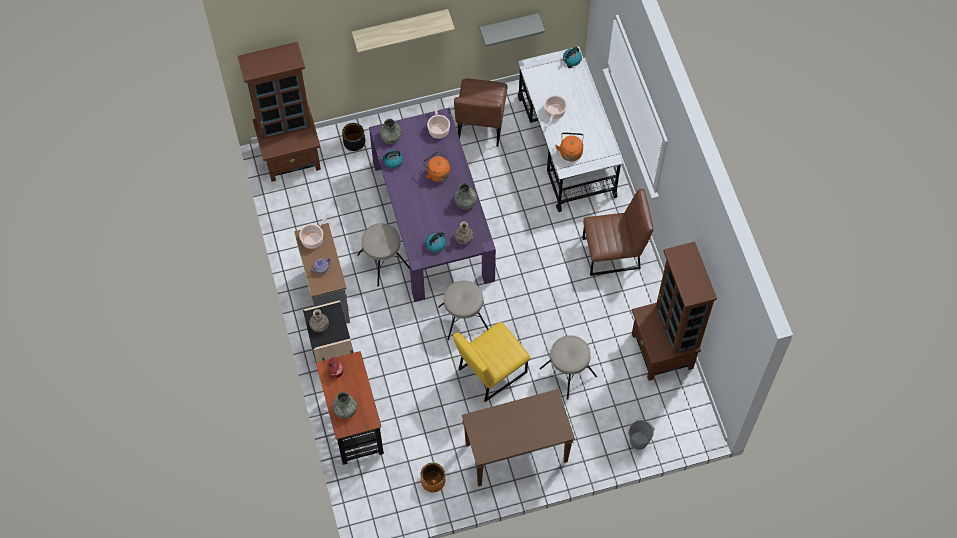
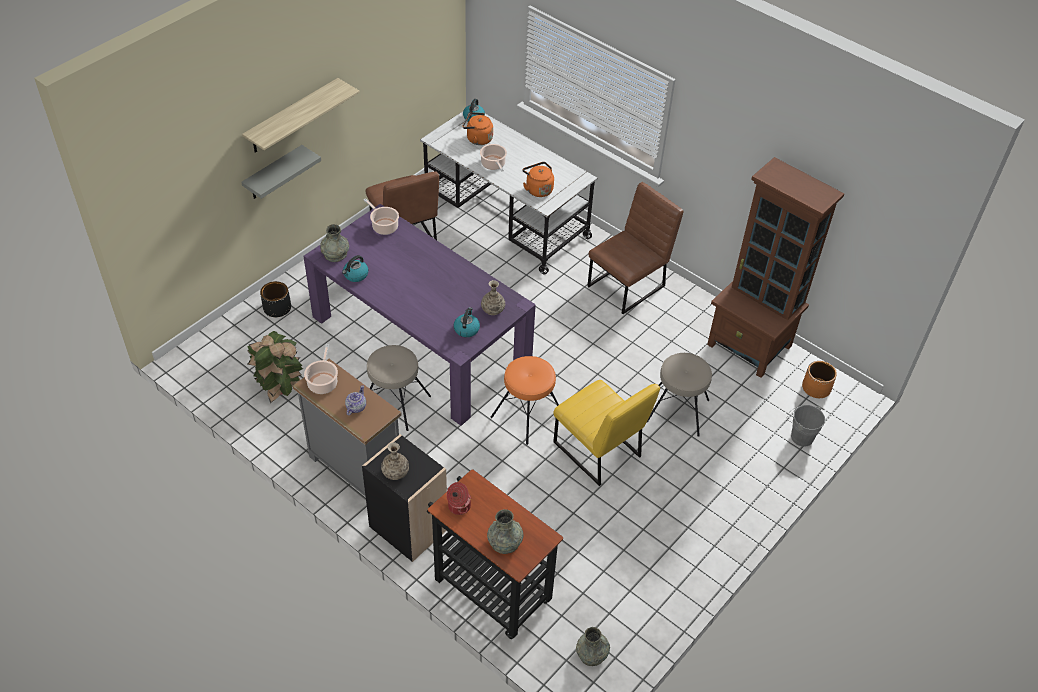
camera: 35 degrees left, 15 degrees down
brown cabinet [238,42,321,182] -> none
orange planter [420,463,445,492] -> orange planter moved to [802,361,837,398]
orange kettle [423,151,450,182] -> orange kettle moved to [463,112,493,145]
beige stool [438,280,488,340] -> orange stool [490,356,559,445]
yellow chair [453,322,530,402] -> yellow chair turned 60 degrees counterclockwise [553,380,660,486]
grey vase [455,183,477,210] -> grey vase moved to [576,627,610,666]
brown console table [462,389,575,486] -> none
grey shelf [480,13,545,47] -> grey shelf moved to [241,145,321,199]
none -> potted plant [247,331,303,403]

